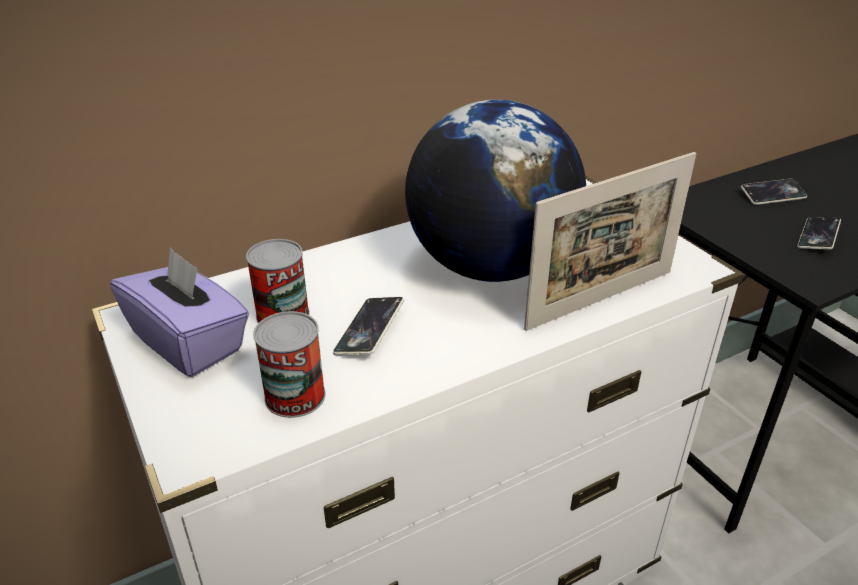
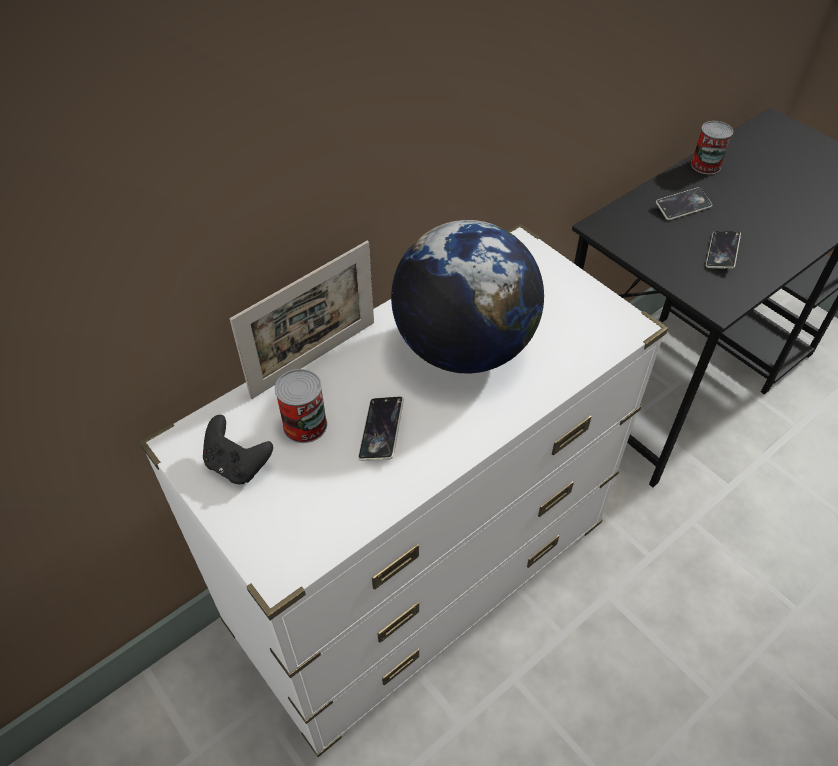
camera: 10 degrees left, 15 degrees up
purple tissue box [110,247,249,377] -> black game controller [203,415,273,484]
can [253,311,326,418] -> can moved to [691,121,733,174]
picture frame [524,152,696,331] -> picture frame moved to [230,241,374,399]

